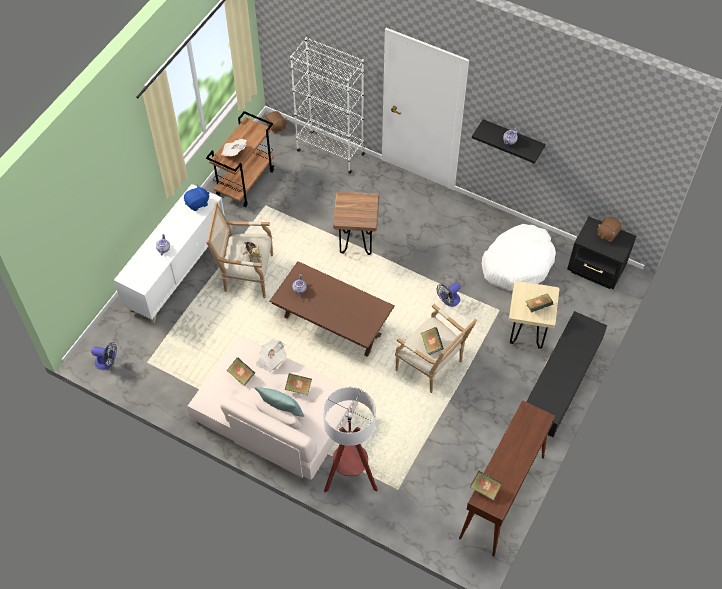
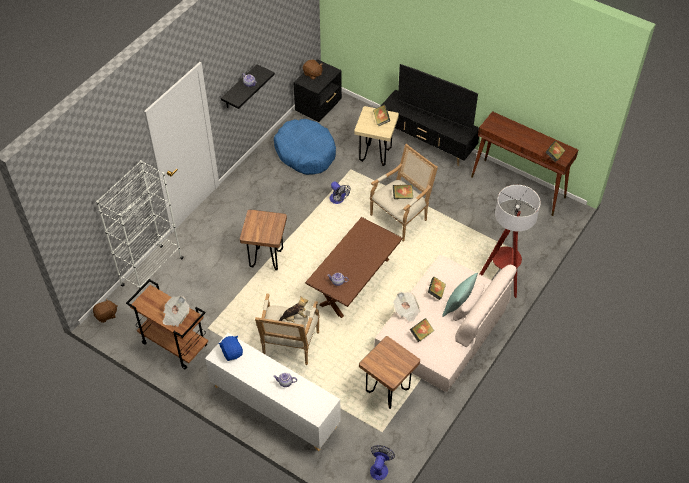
camera: 85 degrees left, 5 degrees down
white dog bed [482,224,556,291] -> blue dog bed [274,119,336,175]
none -> brown stool [359,336,420,409]
none -> television [398,64,478,133]

